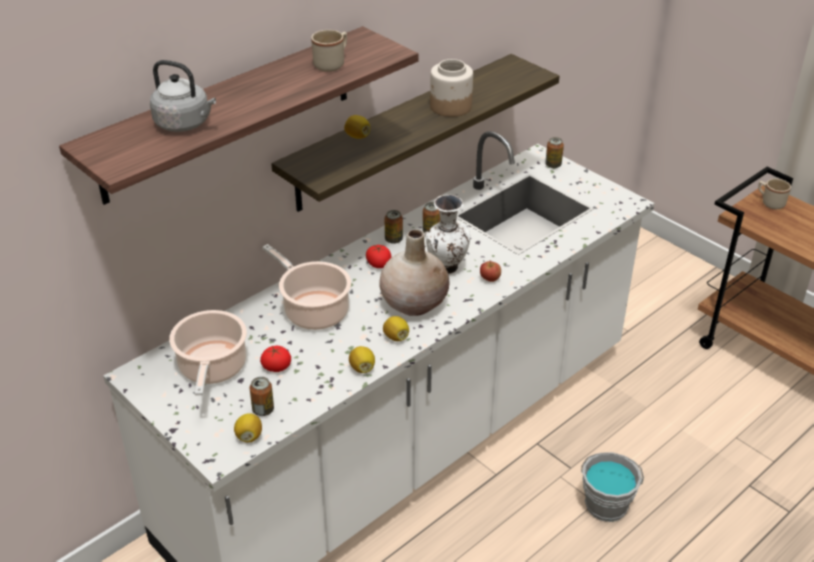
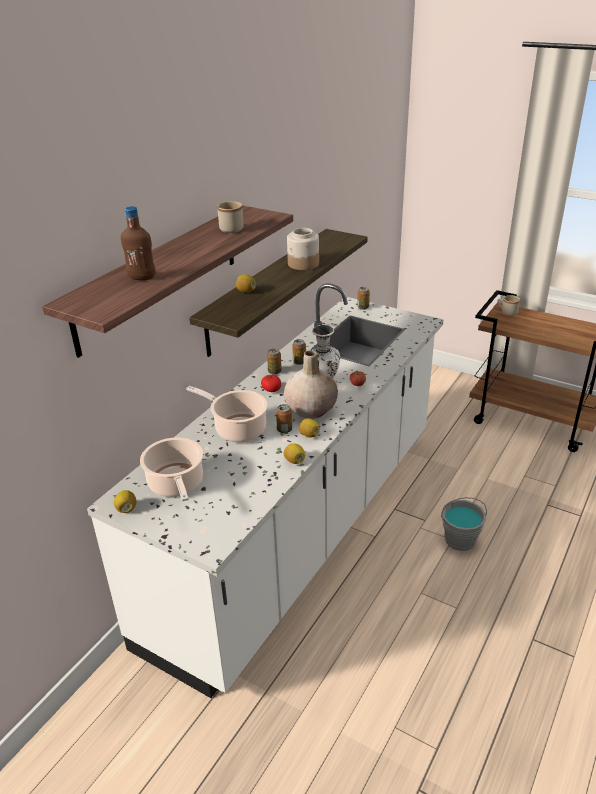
camera: 15 degrees left, 5 degrees down
grey kettle [150,60,216,132] -> brown bottle [121,206,156,280]
lemon [234,413,262,442] -> lemon moved to [114,490,136,513]
can [250,377,274,416] -> can moved to [276,404,292,433]
tomato [260,346,291,372] -> none

